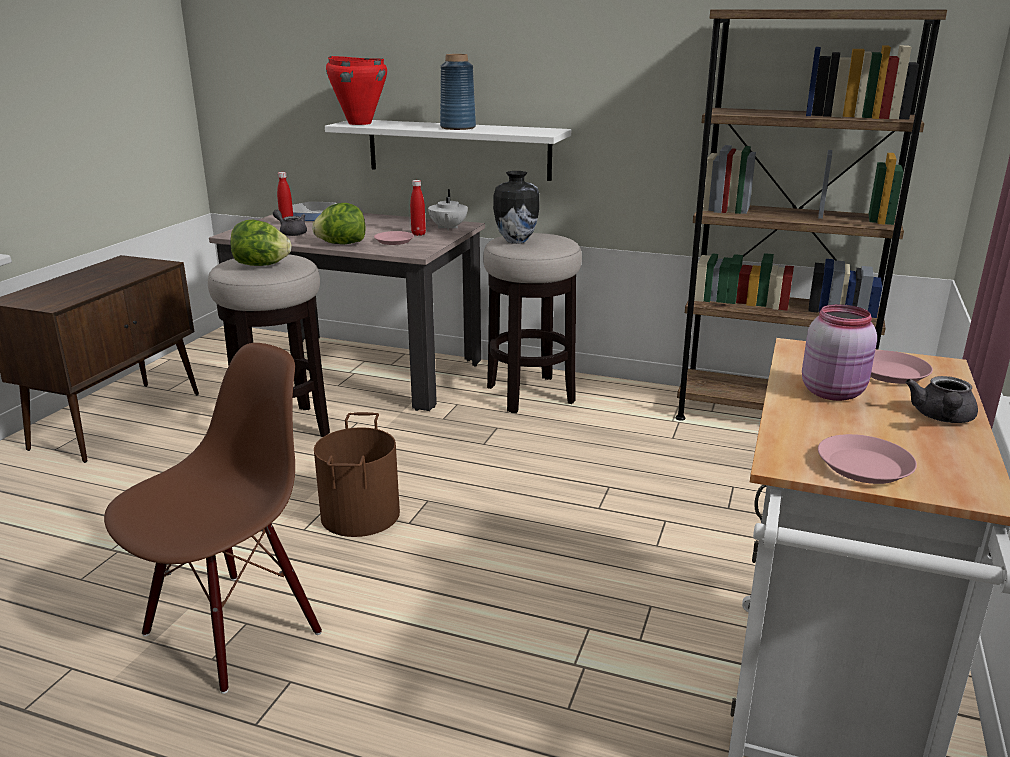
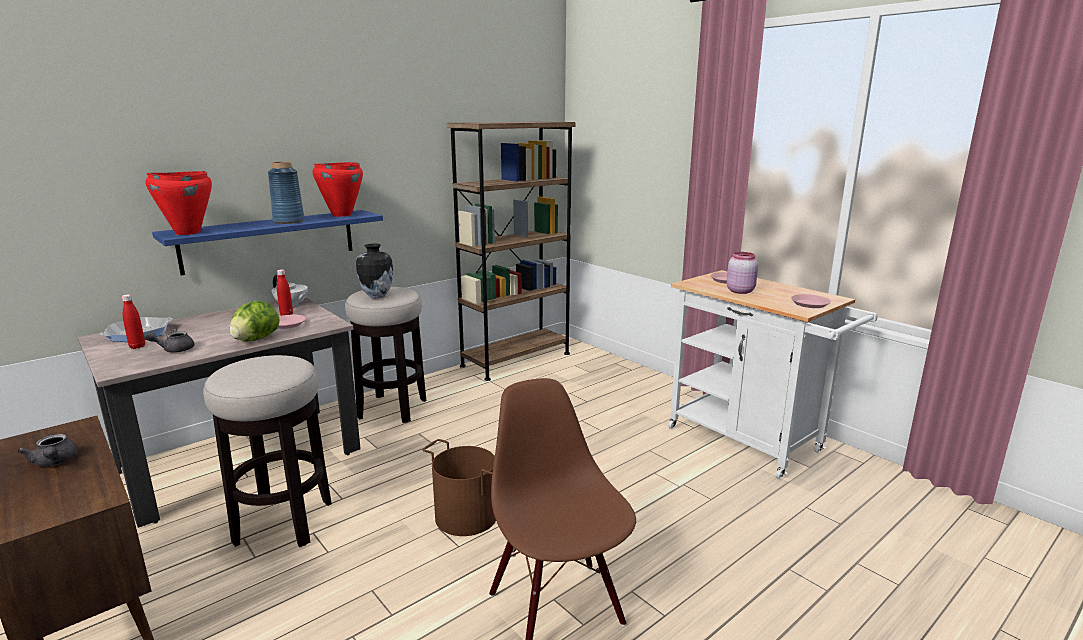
camera: 60 degrees left, 5 degrees down
lettuce [230,220,292,266] -> none
white shelf [325,120,571,181] -> blue shelf [152,210,383,275]
grey teapot [905,376,978,423] -> grey teapot moved to [17,434,78,467]
none -> red cooking pot [312,162,363,217]

